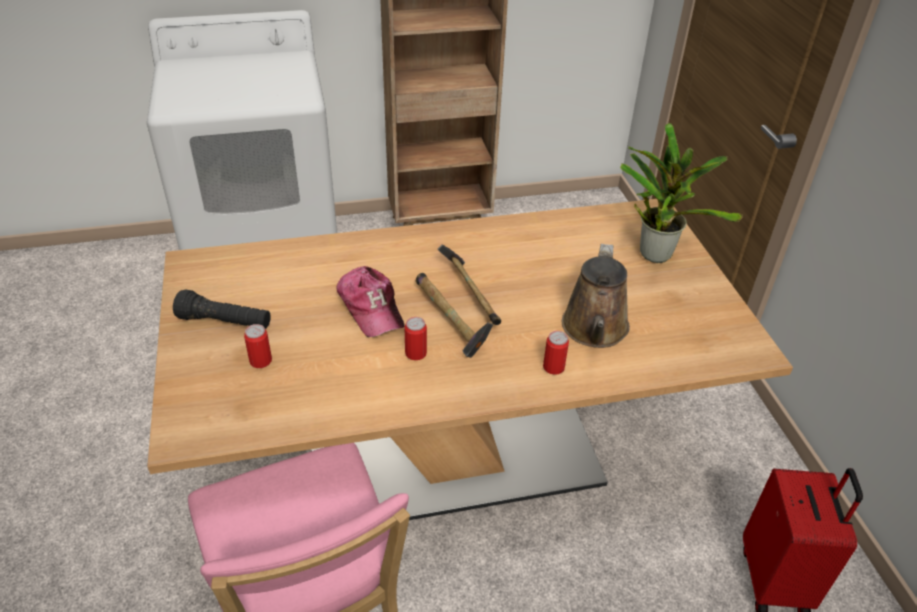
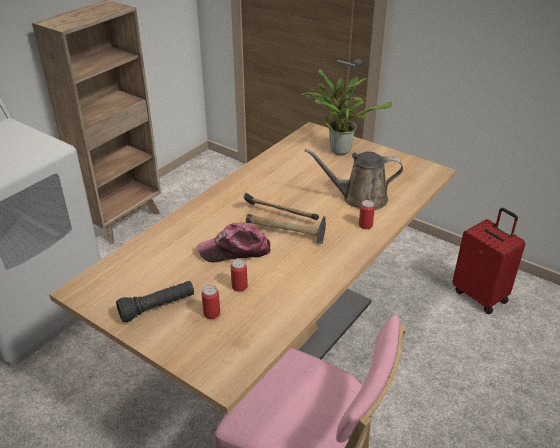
camera: 40 degrees left, 5 degrees down
cap [337,266,405,337] -> cap turned 150 degrees clockwise [197,223,271,262]
can [405,317,427,360] -> can moved to [231,259,248,292]
brown watering can [562,244,630,348] -> brown watering can turned 120 degrees clockwise [305,149,403,210]

